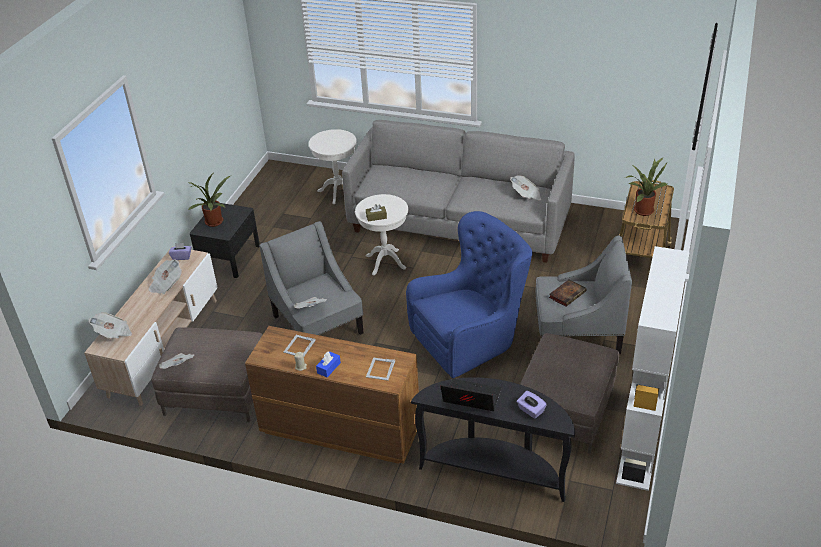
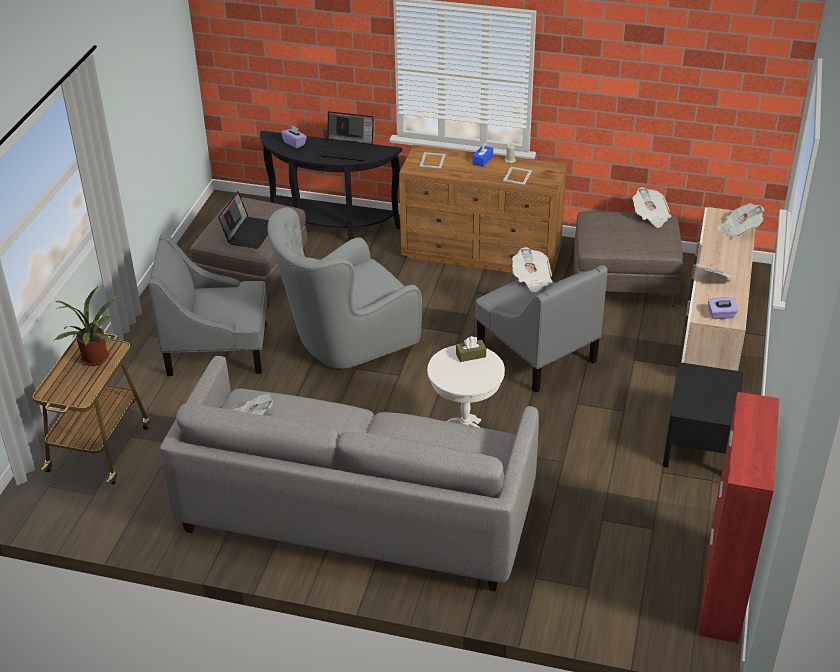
camera: 175 degrees right, 0 degrees up
potted plant [187,172,230,227] -> none
white side table [309,129,357,204] -> none
blue armchair [406,211,533,378] -> grey armchair [267,207,422,369]
book [549,279,586,307] -> none
white bookcase [616,246,690,491] -> none
none -> laptop [218,191,269,249]
none -> red cabinet [698,392,779,643]

